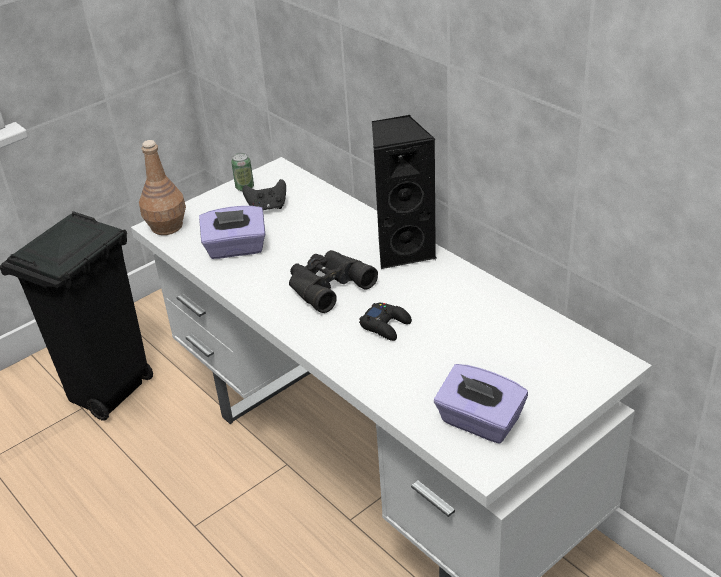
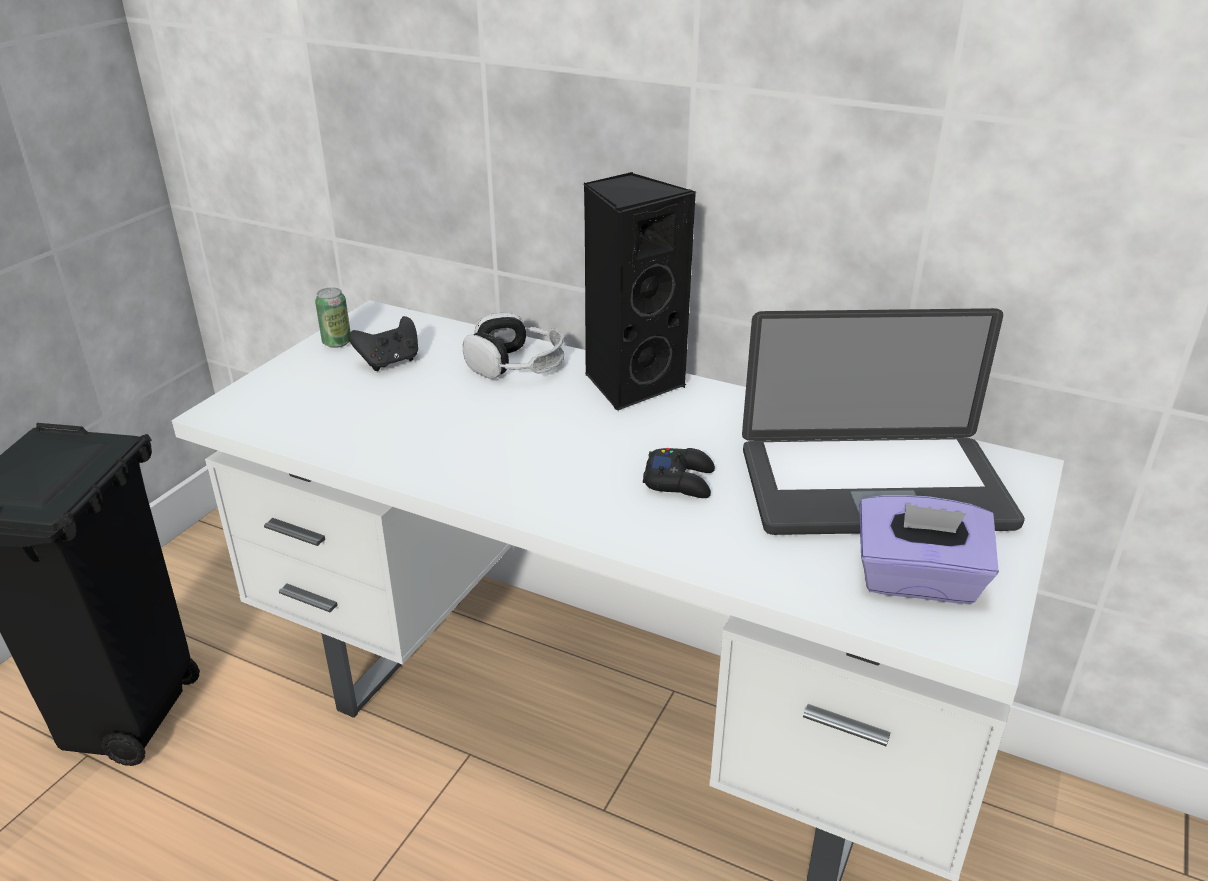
camera: 25 degrees left, 5 degrees down
brown bottle [139,140,186,235] -> none
purple tissue box [199,206,265,259] -> none
black binoculars [289,250,378,313] -> none
none -> headphones [462,312,564,379]
none -> laptop [742,308,1025,535]

